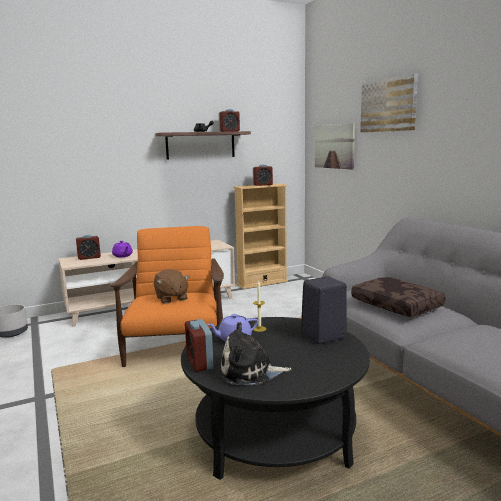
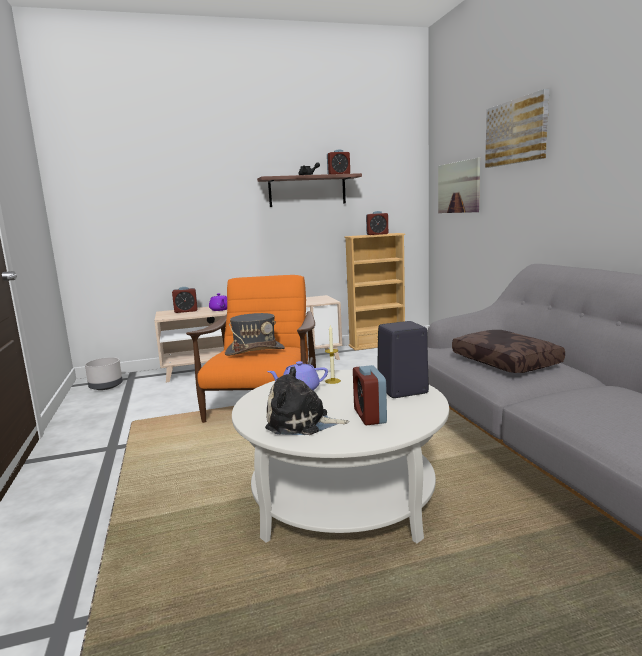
camera: 10 degrees right, 0 degrees up
brown plush toy [154,269,190,304] -> grey hat [225,313,285,356]
black coffee table [181,317,370,480] -> white coffee table [232,370,449,543]
alarm clock [185,319,213,372] -> alarm clock moved to [353,365,387,425]

